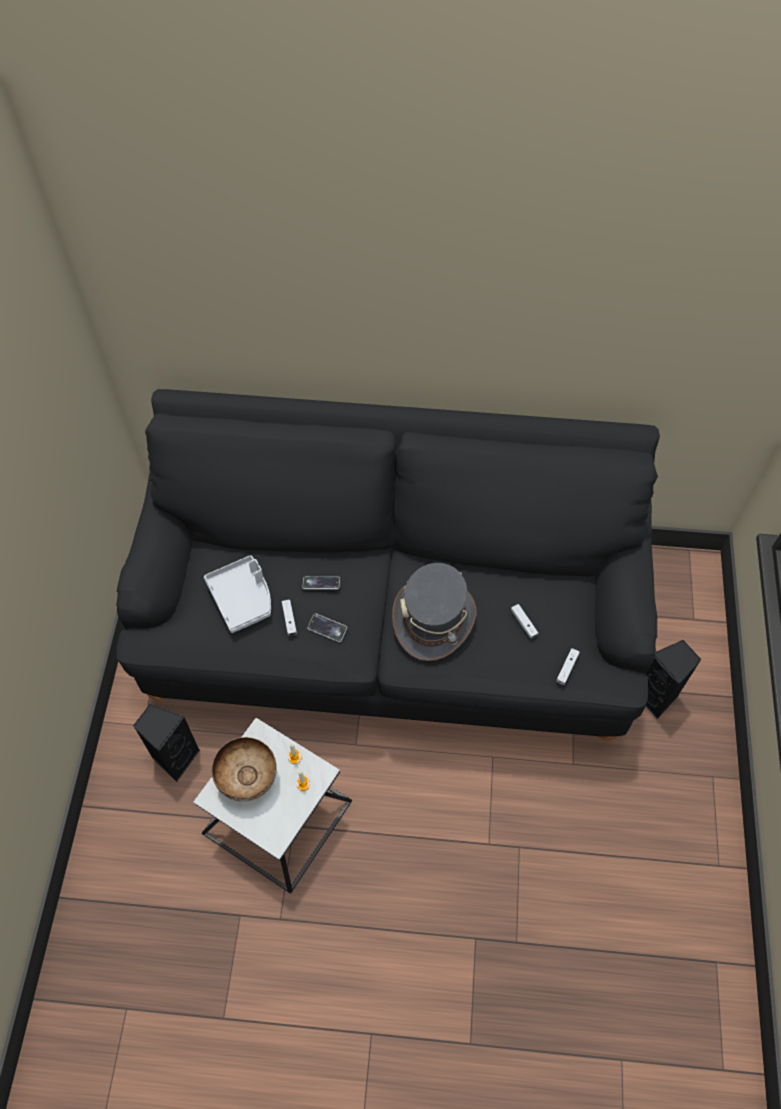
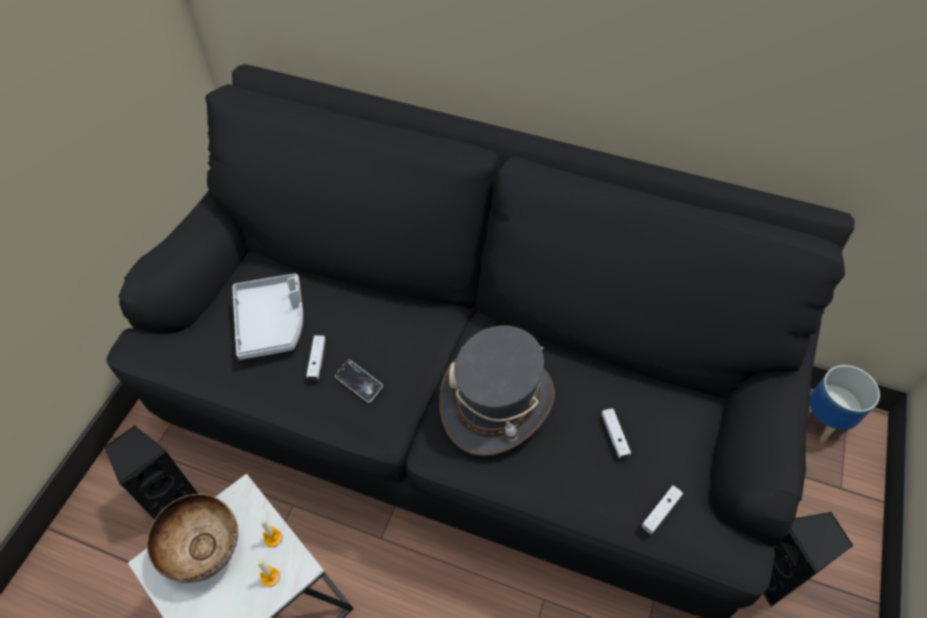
camera: 15 degrees right, 5 degrees down
phone [303,576,340,590] -> none
none -> planter [809,365,880,443]

